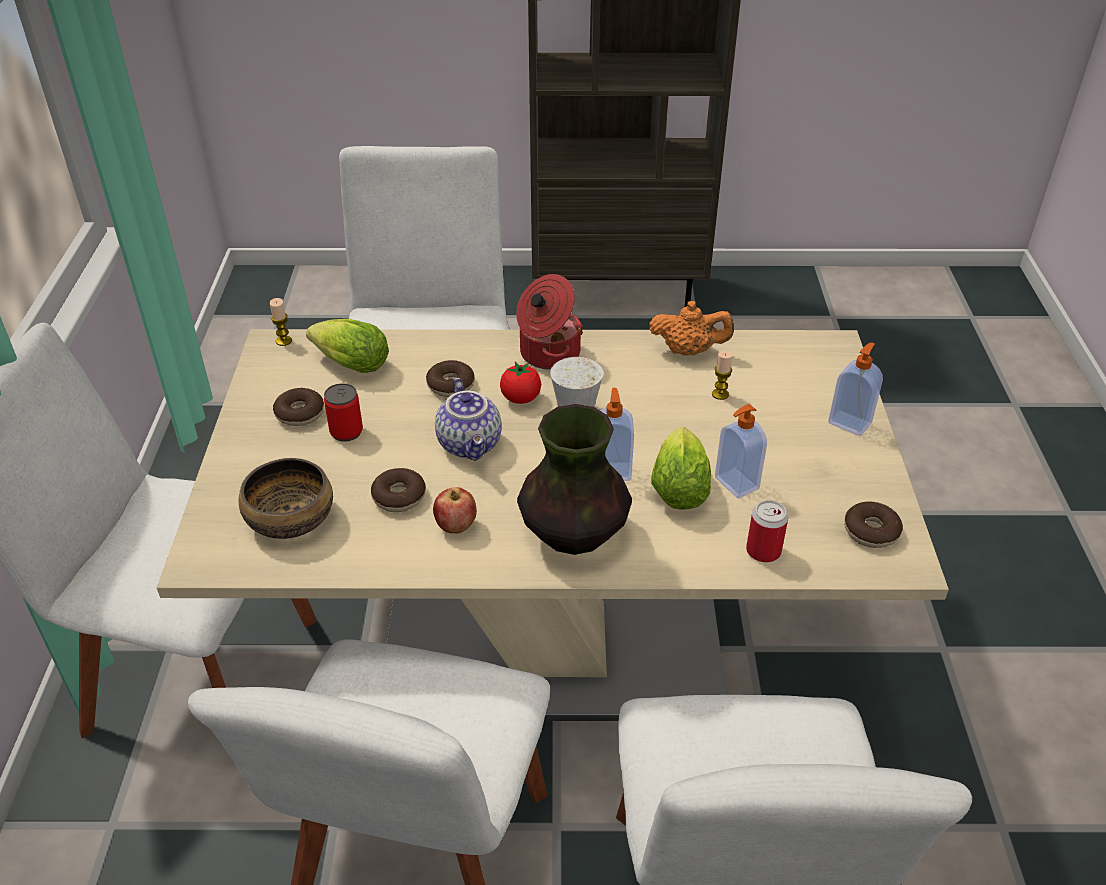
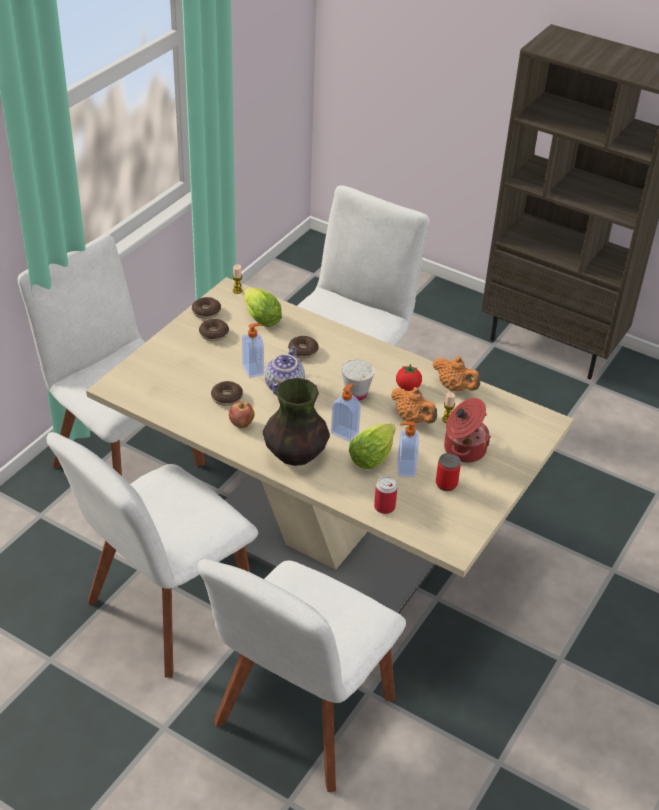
camera: 30 degrees right, 0 degrees up
bowl [239,458,333,539] -> none
can [324,383,363,442] -> can moved to [436,453,461,491]
tomato [500,362,541,404] -> tomato moved to [396,364,422,391]
cooking pot [516,274,583,370] -> cooking pot moved to [444,398,491,463]
soap dispenser [828,343,883,436] -> soap dispenser moved to [242,323,264,378]
donut [844,502,903,548] -> donut moved to [192,297,221,319]
none -> orange teapot [391,387,437,424]

